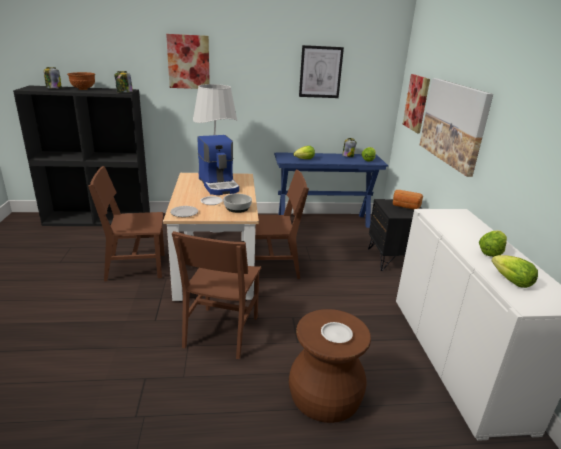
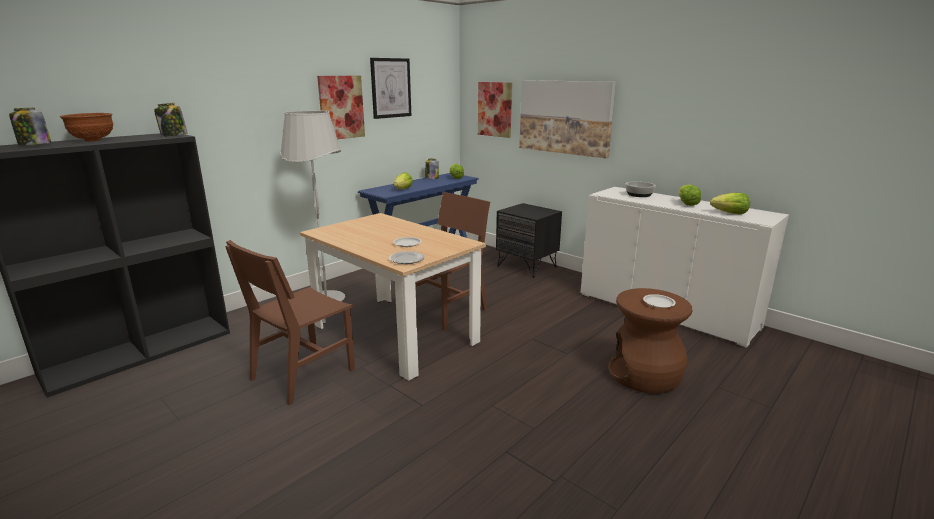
camera: 40 degrees left, 5 degrees down
picture [166,34,210,89] -> picture moved to [317,76,365,139]
brown chair [172,231,261,359] -> none
coffee machine [197,135,239,195] -> none
bowl [223,194,252,213] -> bowl moved to [626,181,656,197]
bread [393,190,423,209] -> none

